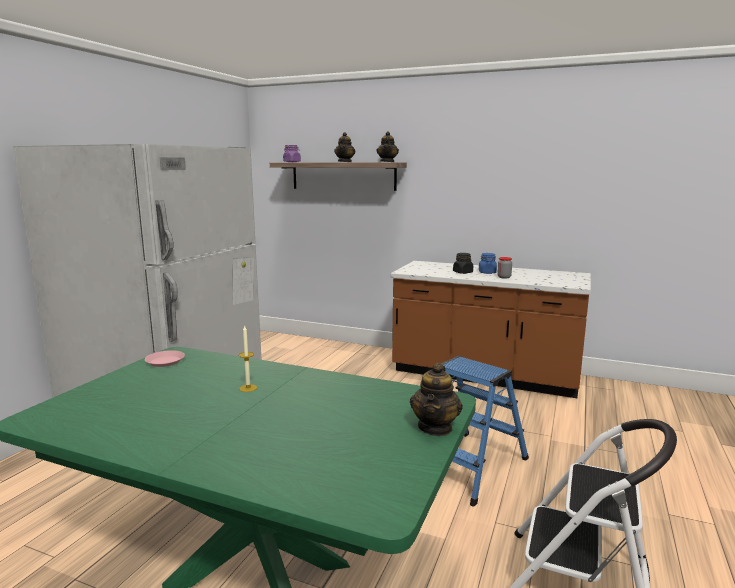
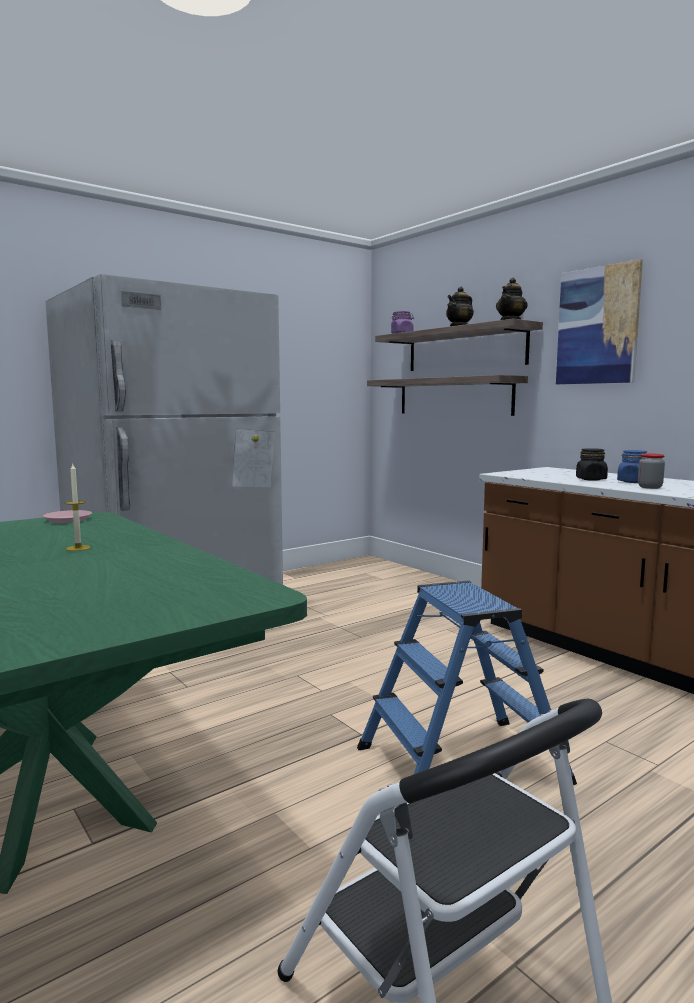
camera: 30 degrees right, 5 degrees down
teapot [410,362,463,436] -> none
none -> shelf [367,375,528,416]
none -> picture [556,259,643,384]

